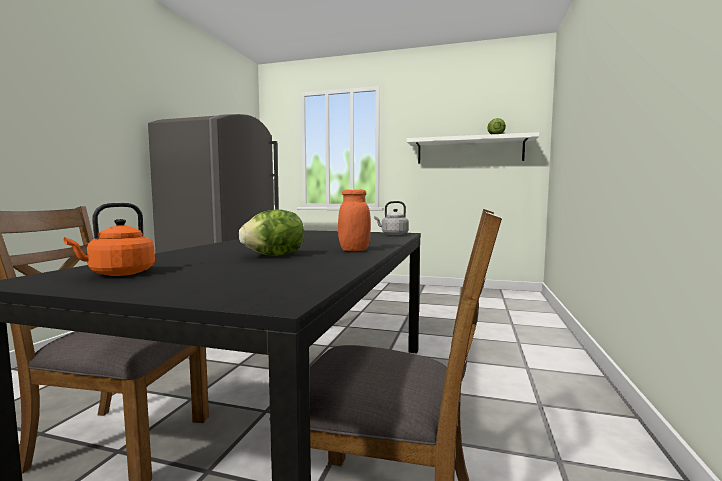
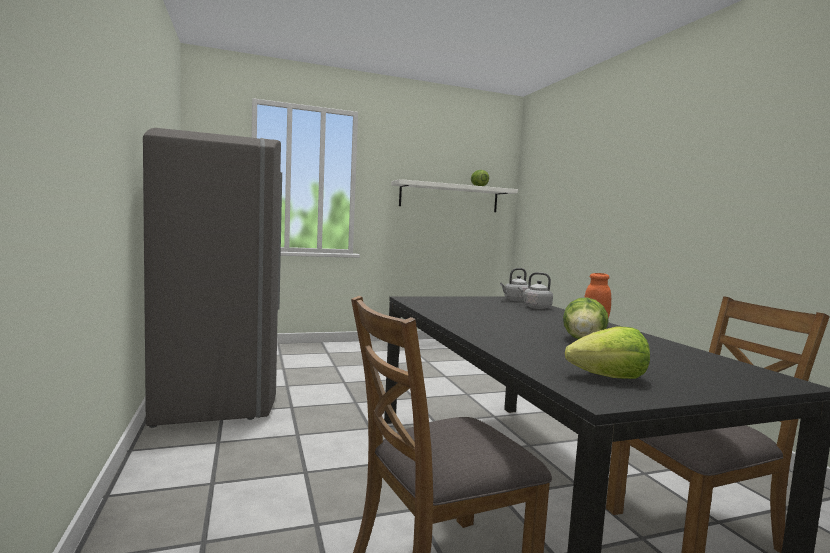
camera: 35 degrees left, 0 degrees up
orange kettle [64,203,155,276] -> lettuce [565,327,650,379]
none -> grey kettle [518,272,553,309]

